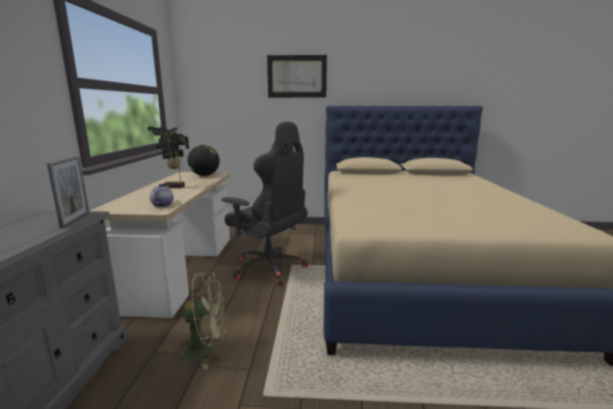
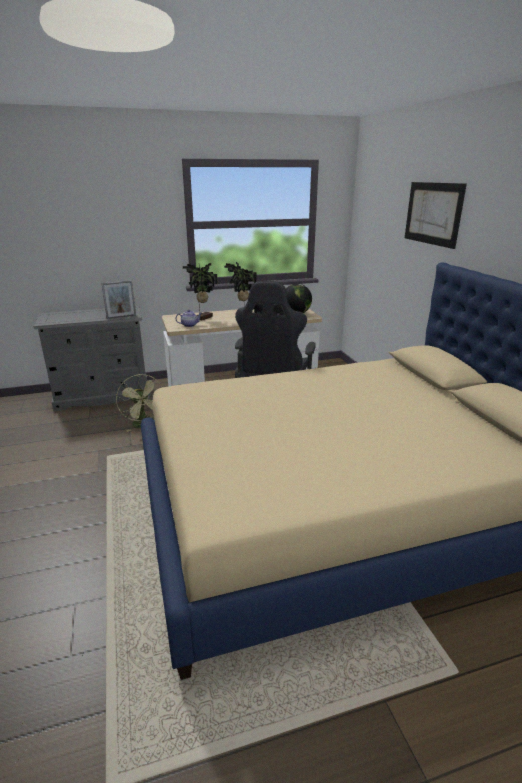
camera: 70 degrees right, 10 degrees up
none -> potted plant [183,263,218,321]

